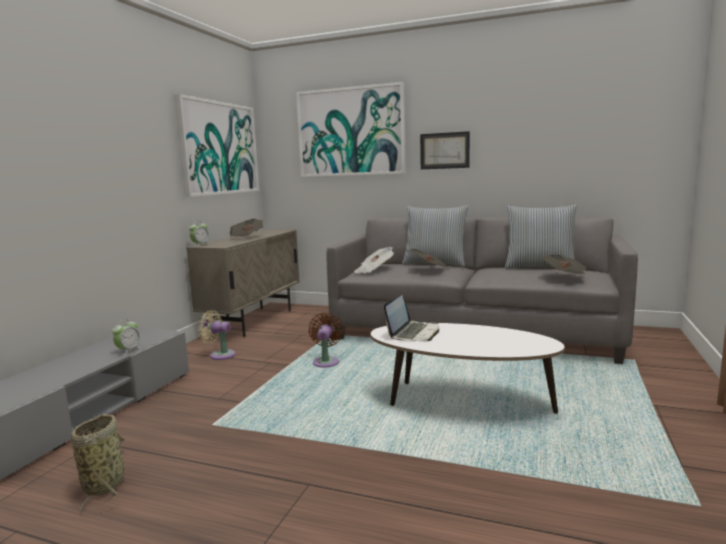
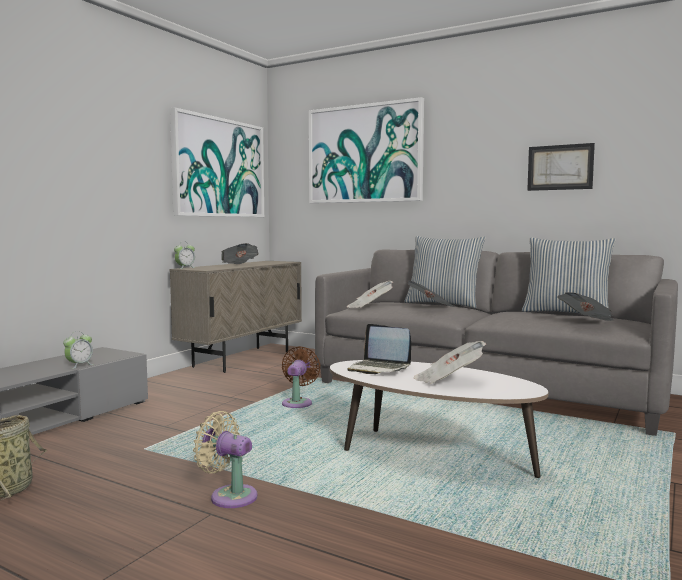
camera: 10 degrees right, 5 degrees down
beige fan [198,310,236,360] -> beige fan moved to [193,411,258,508]
laptop [384,295,439,341] -> laptop turned 90 degrees clockwise [348,324,411,374]
picture [420,131,470,169] -> picture moved to [527,143,595,191]
none -> newspaper [414,341,486,384]

